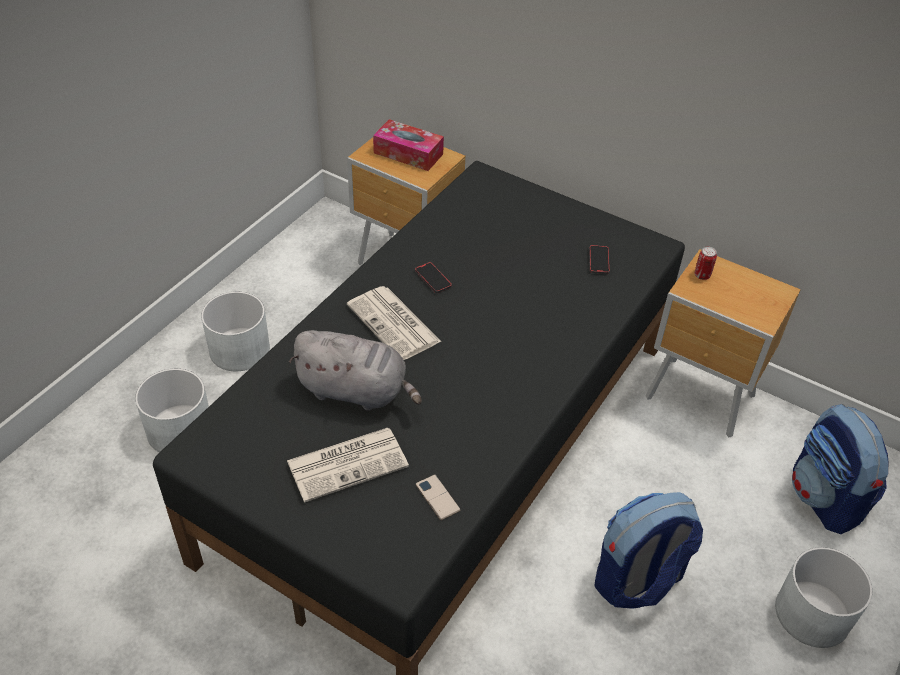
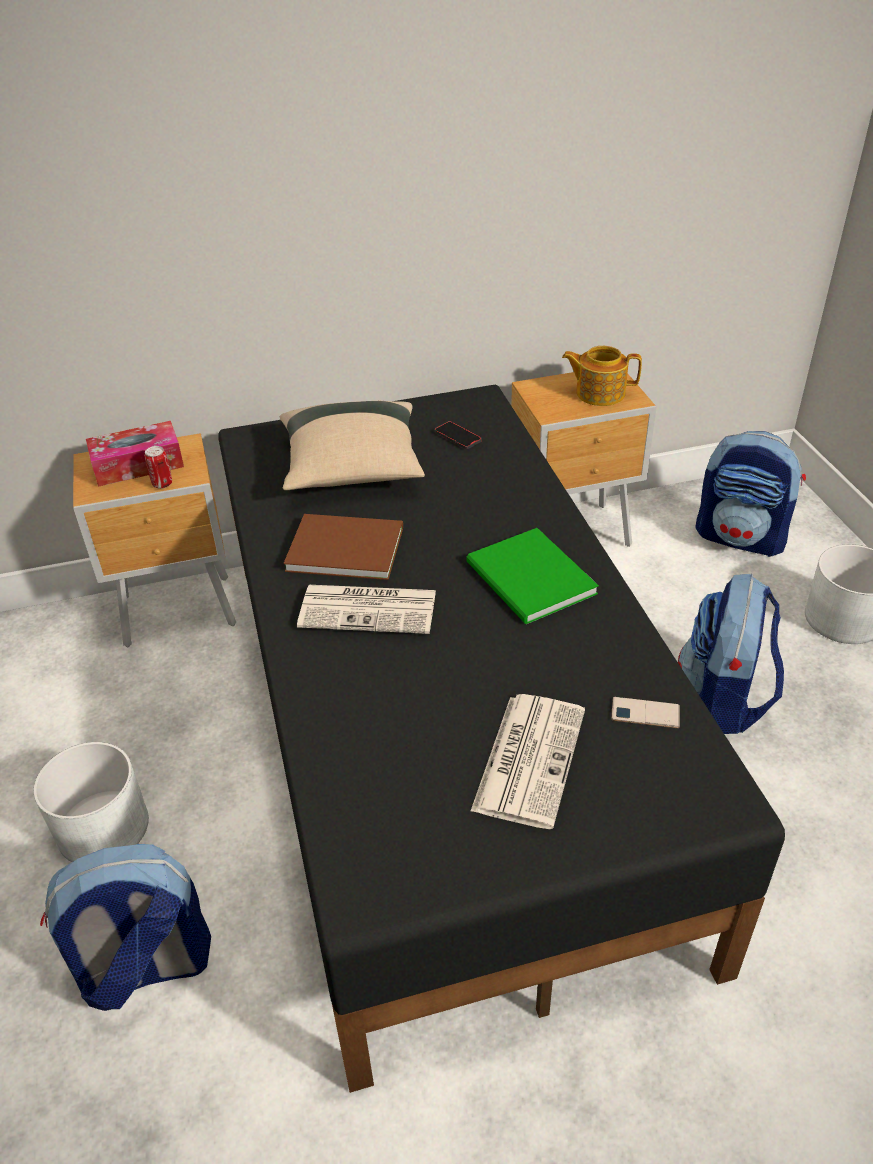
camera: 45 degrees left, 5 degrees down
white planter [135,369,209,452] -> backpack [40,844,211,1011]
grey plush toy [289,330,422,411] -> none
phone [415,262,452,293] -> brown book [284,514,403,580]
can [695,247,717,280] -> can moved to [145,446,172,489]
none -> beige pillow [280,401,425,490]
none -> green book [466,528,599,624]
none -> teapot [562,346,642,406]

